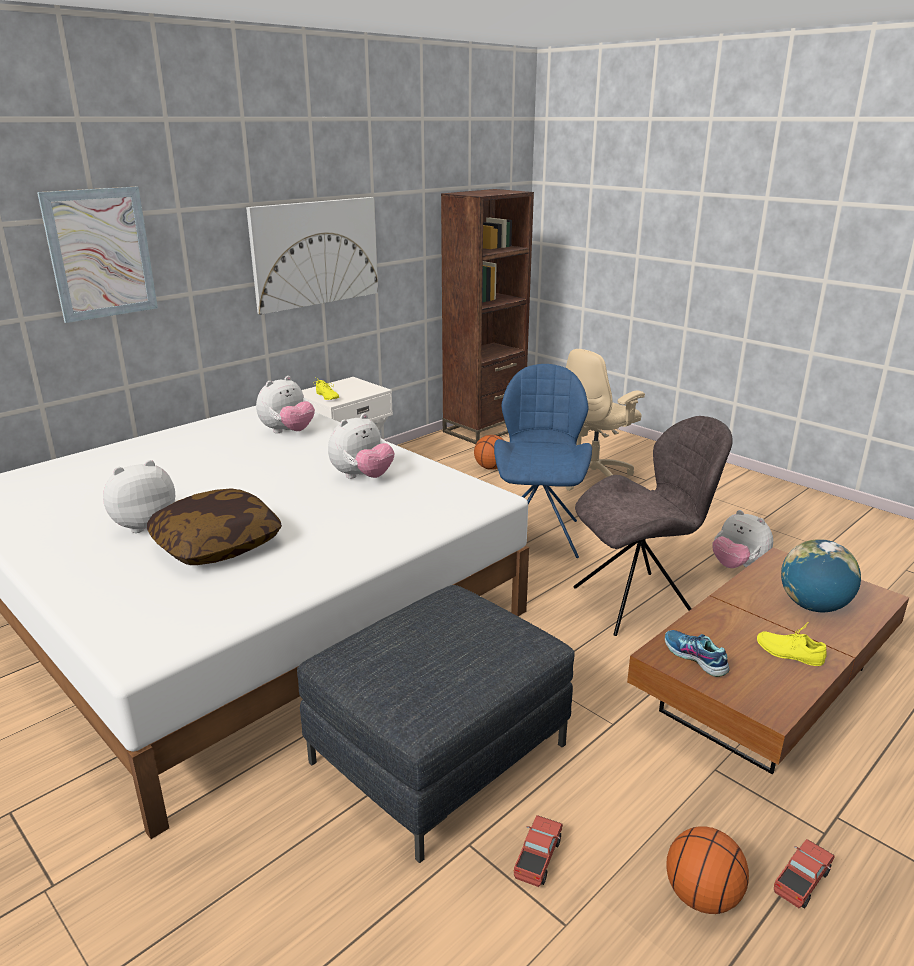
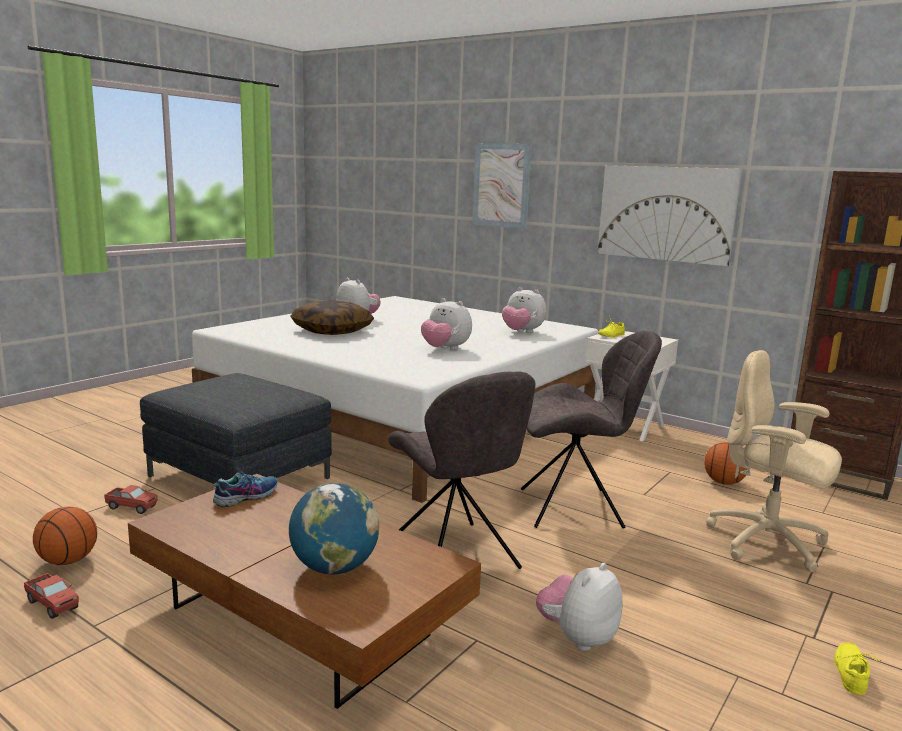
camera: 80 degrees right, 10 degrees down
blue chair [494,364,592,558] -> grey chair [521,331,662,529]
yellow shoe [757,624,827,666] -> yellow shoe moved to [834,642,880,695]

